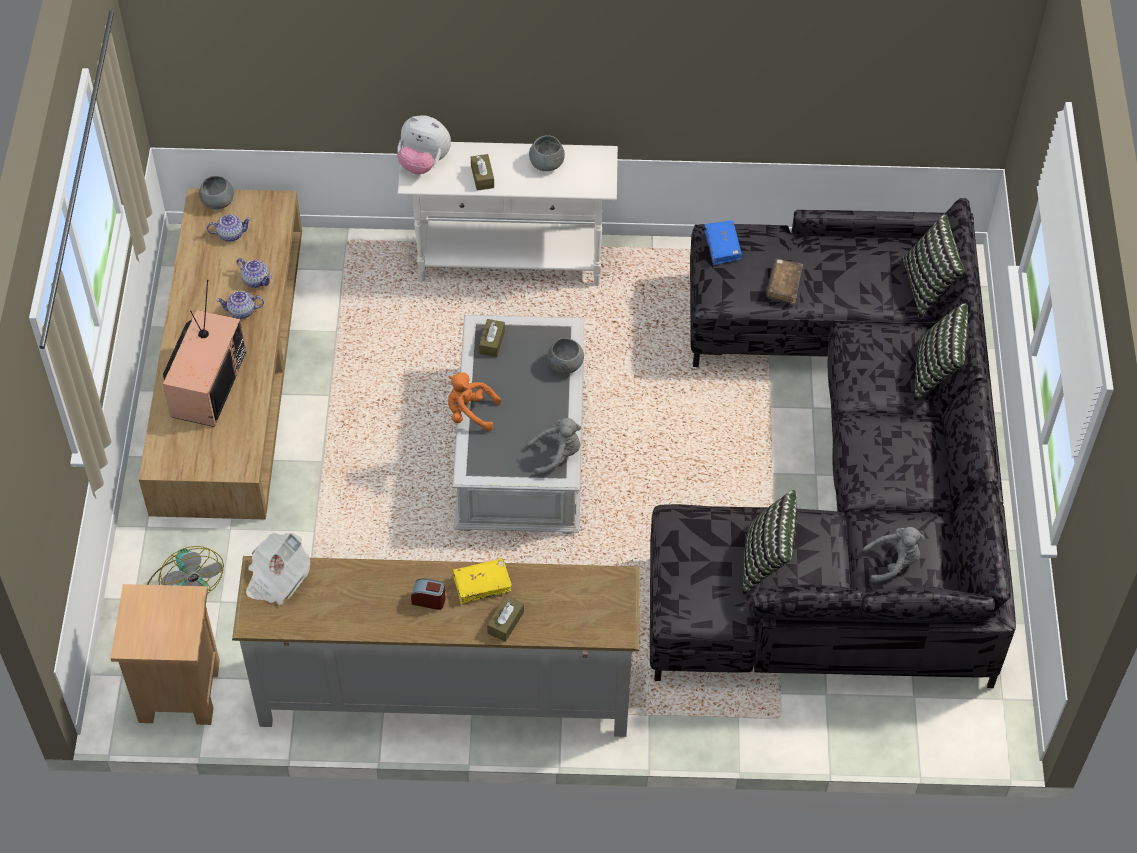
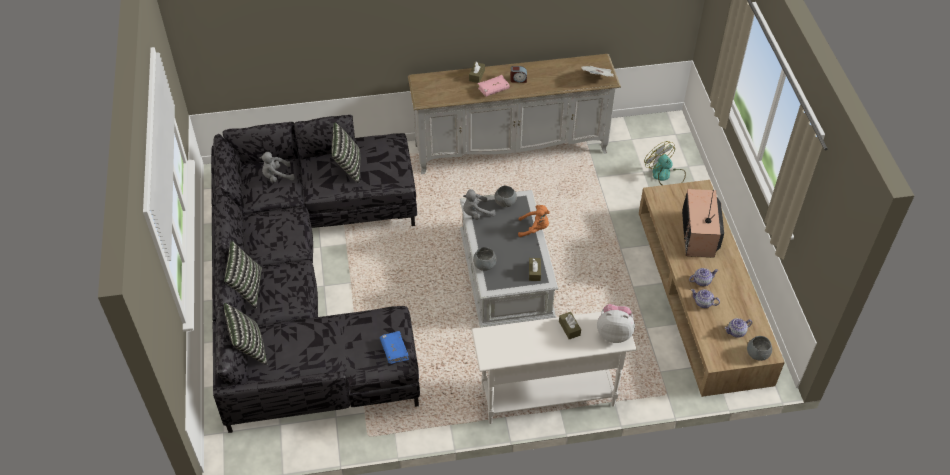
camera: 170 degrees right, 5 degrees down
beige nightstand [110,584,220,725] -> none
yellow book [453,558,512,604] -> pink book [478,75,510,97]
grey bowl [529,135,565,171] -> grey bowl moved to [495,186,517,207]
brown book [766,259,803,305] -> none

